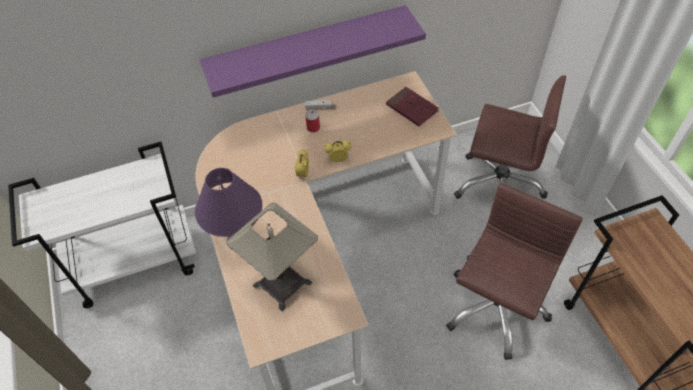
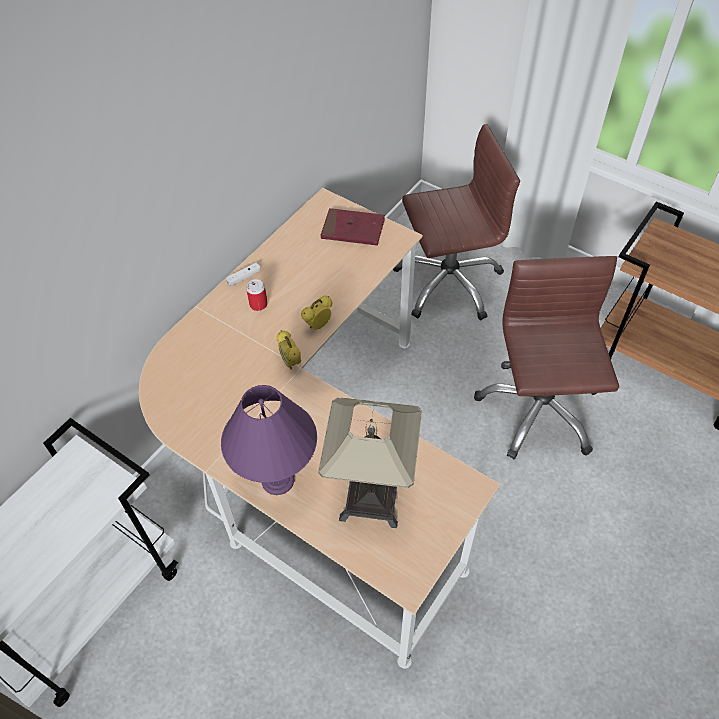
camera: 35 degrees left, 0 degrees up
purple shelf [200,5,426,98] -> none

